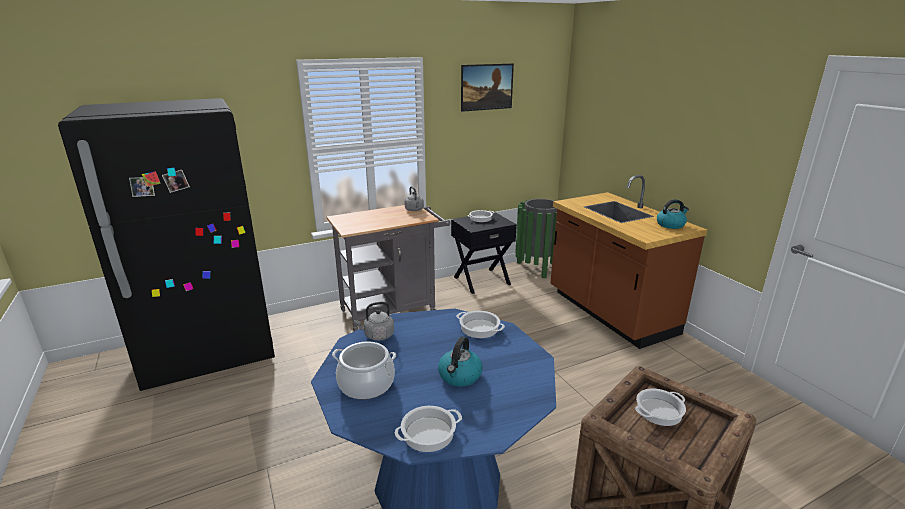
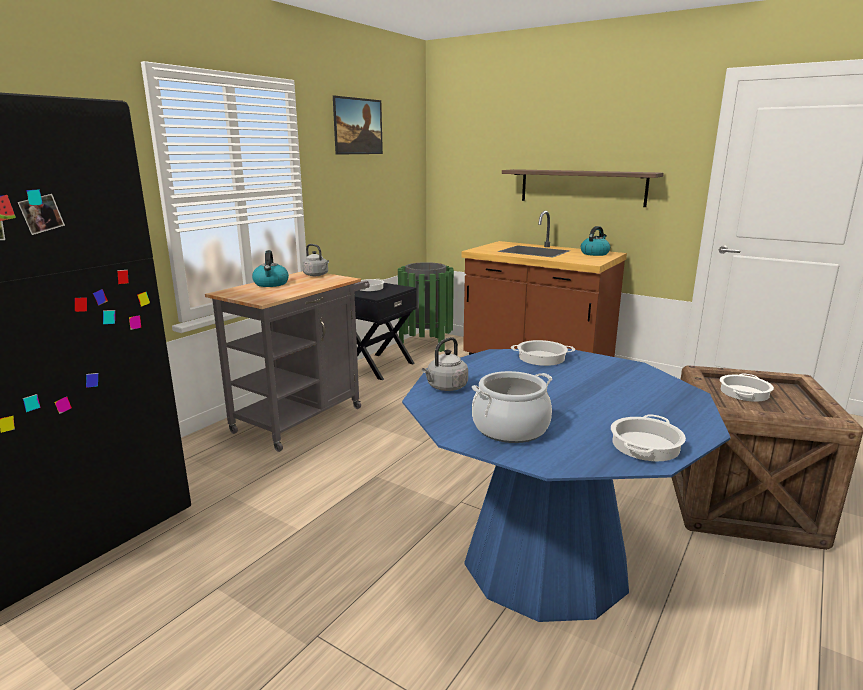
camera: 30 degrees left, 5 degrees down
kettle [438,337,483,386] -> kettle moved to [252,250,289,287]
none -> shelf [502,169,664,207]

